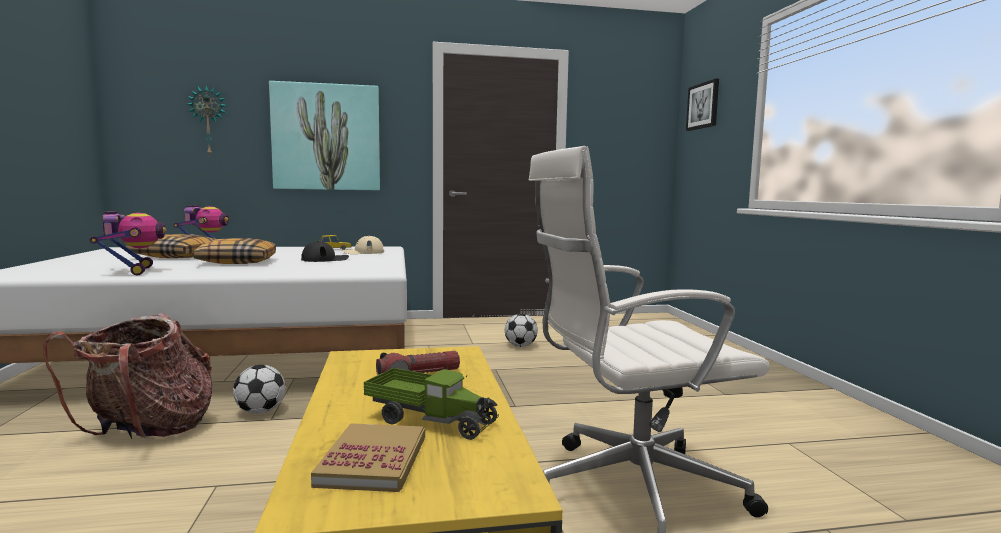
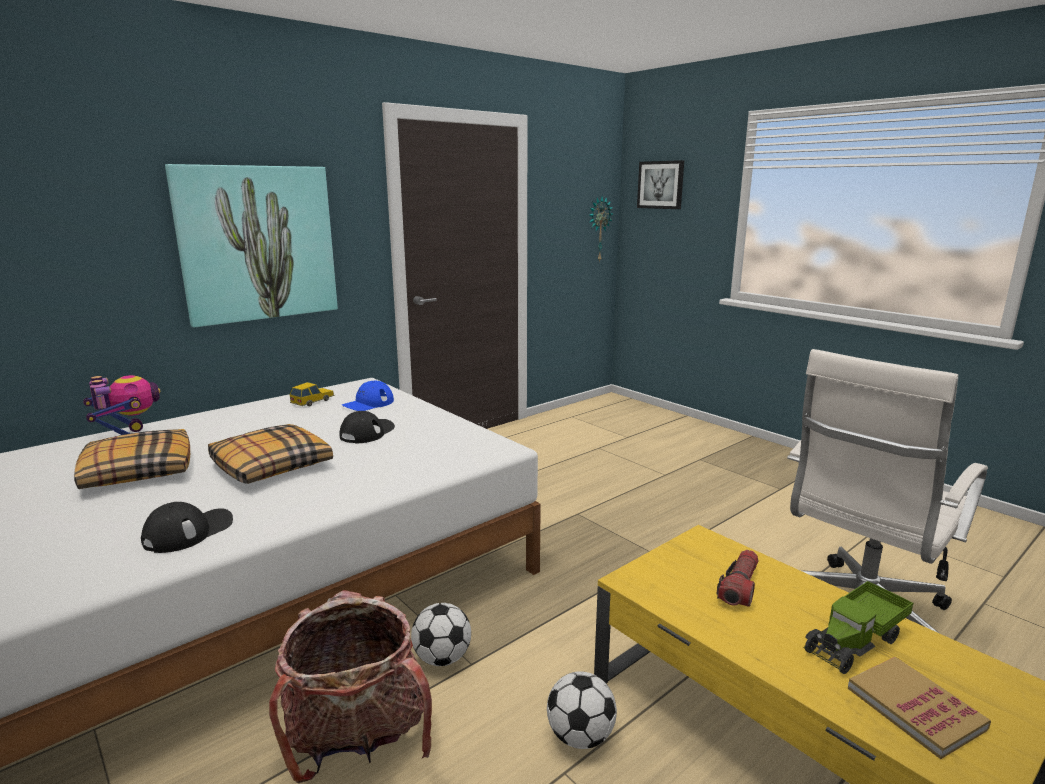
camera: 30 degrees left, 10 degrees up
toy robot [90,211,166,275] -> black cap [141,502,233,553]
wall clock [187,85,227,155] -> wall clock moved to [589,197,613,263]
beige cap [342,236,384,254] -> blue cap [342,381,394,411]
toy truck [364,368,499,440] -> toy truck turned 150 degrees clockwise [804,581,913,674]
football [505,314,538,347] -> football moved to [547,671,617,749]

